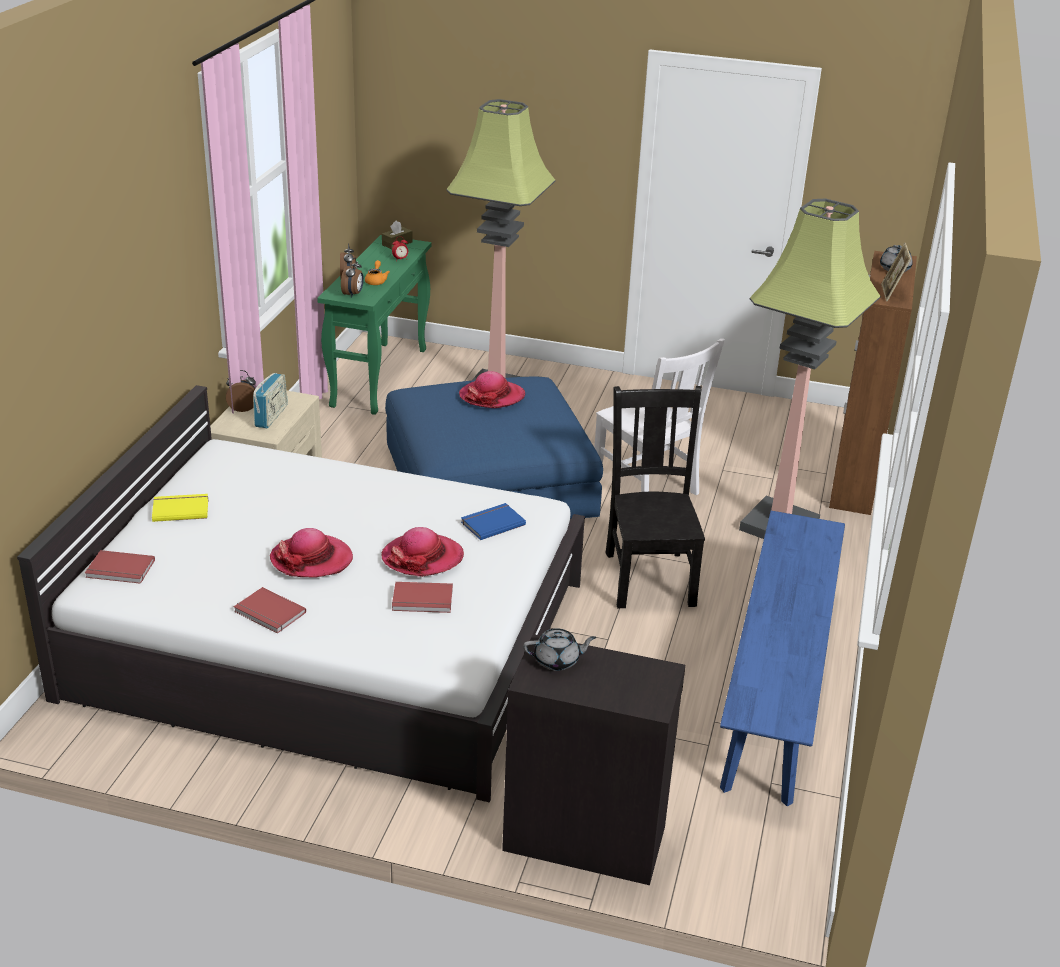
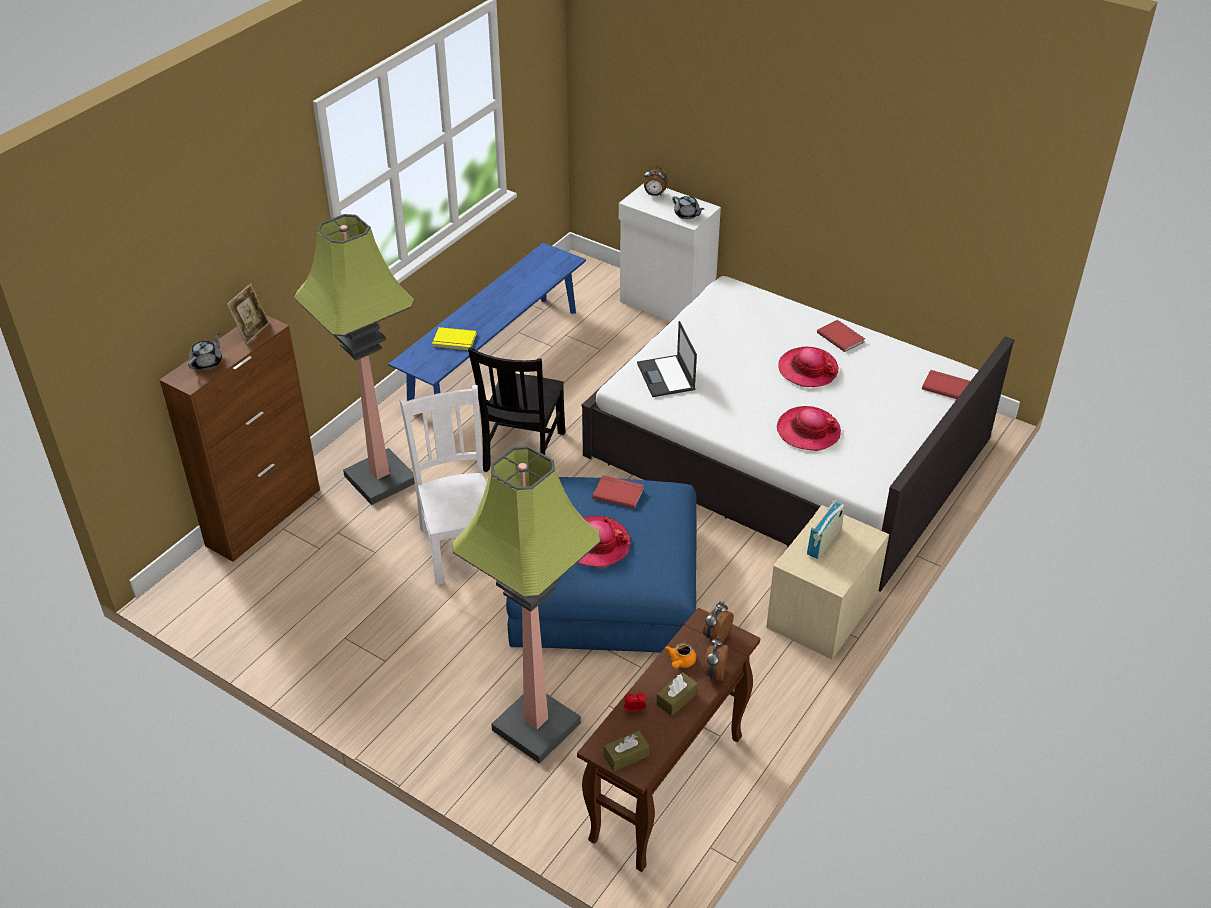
camera: 160 degrees left, 10 degrees up
yellow book [152,494,208,522] -> yellow book moved to [432,327,477,350]
alarm clock [226,370,256,412] -> alarm clock moved to [643,166,668,196]
green console table [317,235,431,415] -> brown console table [577,608,760,872]
hat [381,527,464,577] -> hat moved to [777,406,841,451]
red book [392,582,453,613] -> red book moved to [592,475,644,509]
blue book [461,503,526,540] -> laptop [637,321,697,397]
black cabinet [502,634,685,885] -> white cabinet [619,183,721,322]
grey teapot [523,628,597,671] -> grey teapot turned 150 degrees counterclockwise [672,196,704,219]
none -> brown tissue box [656,672,698,716]

